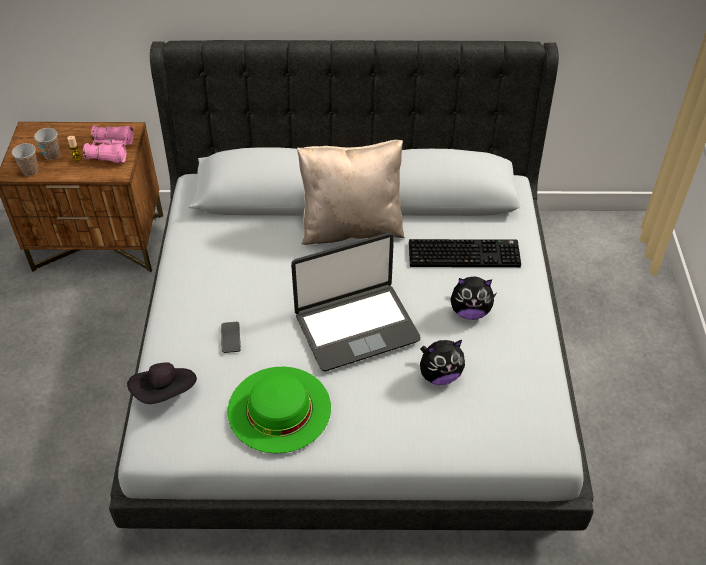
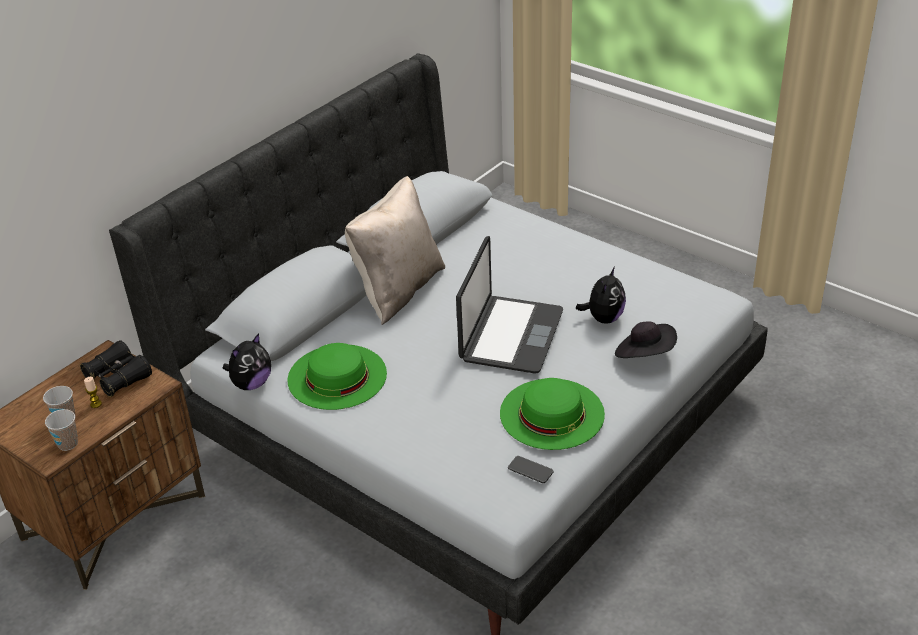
camera: 50 degrees left, 10 degrees down
pink binoculars [83,125,134,164] -> black binoculars [80,340,152,397]
black hat [127,363,197,404] -> black hat moved to [615,322,677,358]
phone [221,322,241,353] -> phone moved to [508,456,554,483]
keyboard [409,239,521,267] -> none
plush toy [450,276,496,320] -> plush toy moved to [223,334,271,390]
none -> green hat [288,343,387,410]

